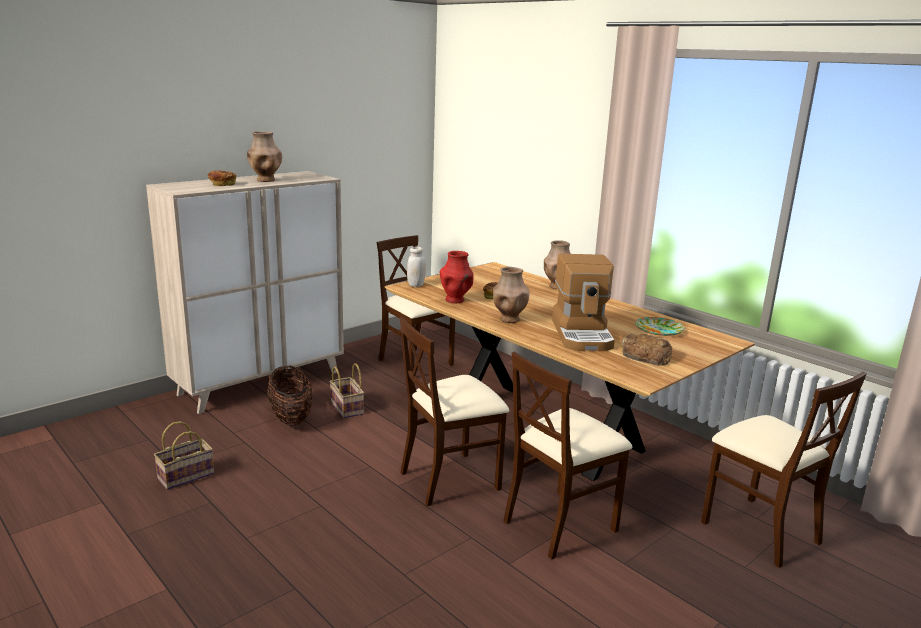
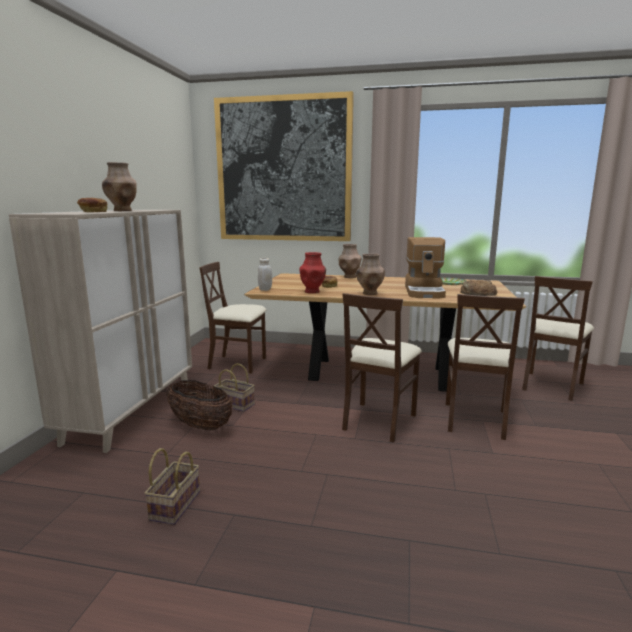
camera: 35 degrees left, 5 degrees down
coffee machine [552,254,615,351] -> coffee machine turned 45 degrees clockwise [405,237,446,299]
beige chair [701,372,867,568] -> beige chair turned 105 degrees clockwise [522,276,594,401]
none -> picture [214,91,354,241]

